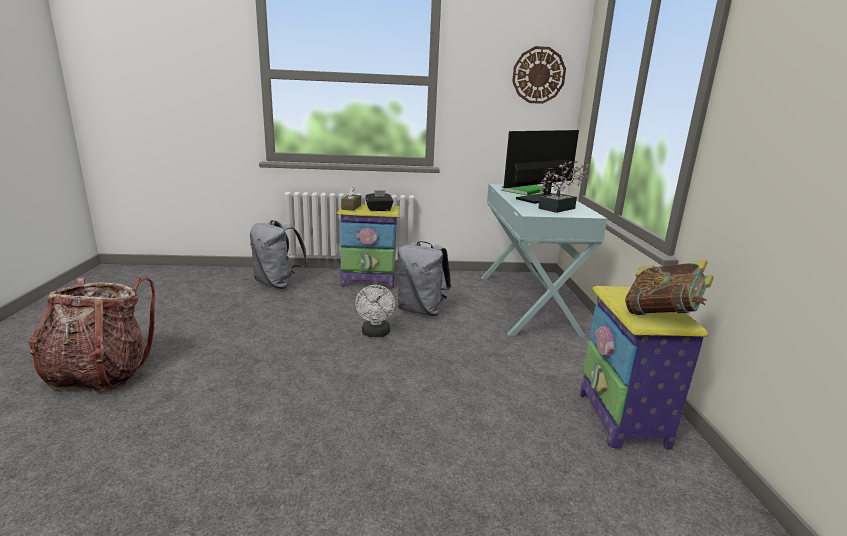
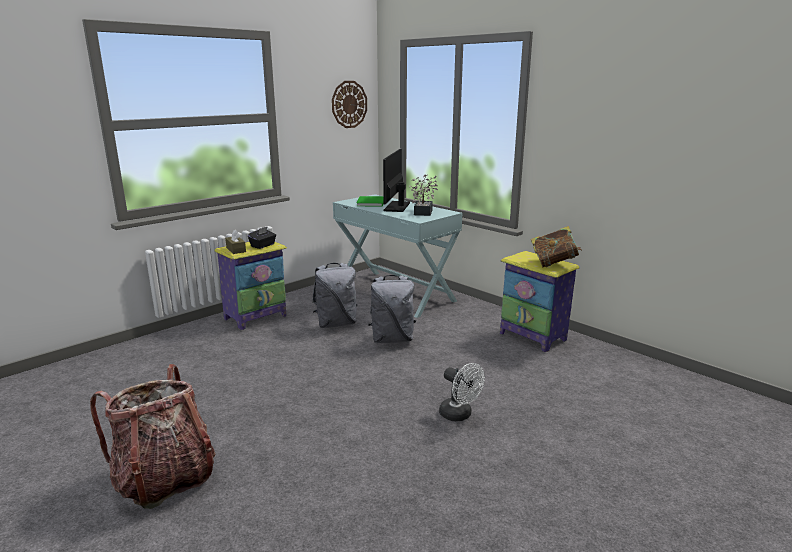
camera: 40 degrees left, 0 degrees up
grey backpack [250,220,308,289] -> grey backpack moved to [368,275,416,343]
white fan [355,285,395,337] -> white fan moved to [439,363,485,421]

